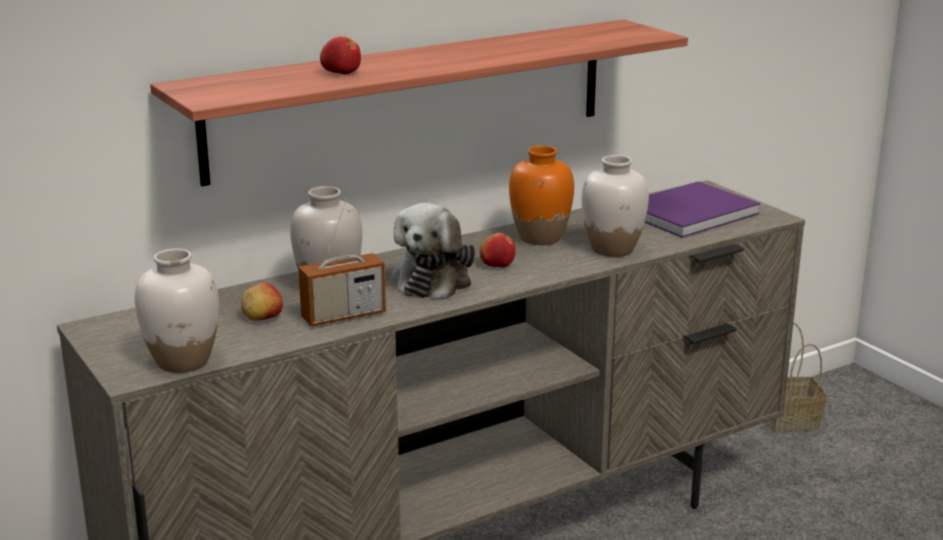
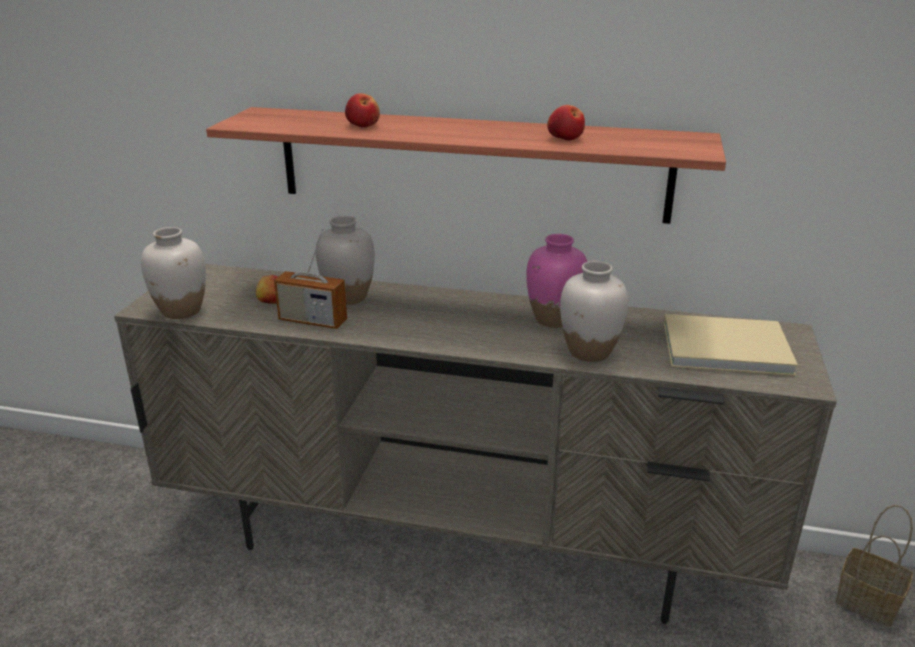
camera: 45 degrees right, 5 degrees up
plush toy [392,203,475,300] -> none
apple [480,233,516,267] -> apple moved to [547,105,585,140]
orange vase [509,146,574,245] -> pink vase [526,234,587,328]
purple book [645,181,760,238] -> beige book [664,314,798,376]

